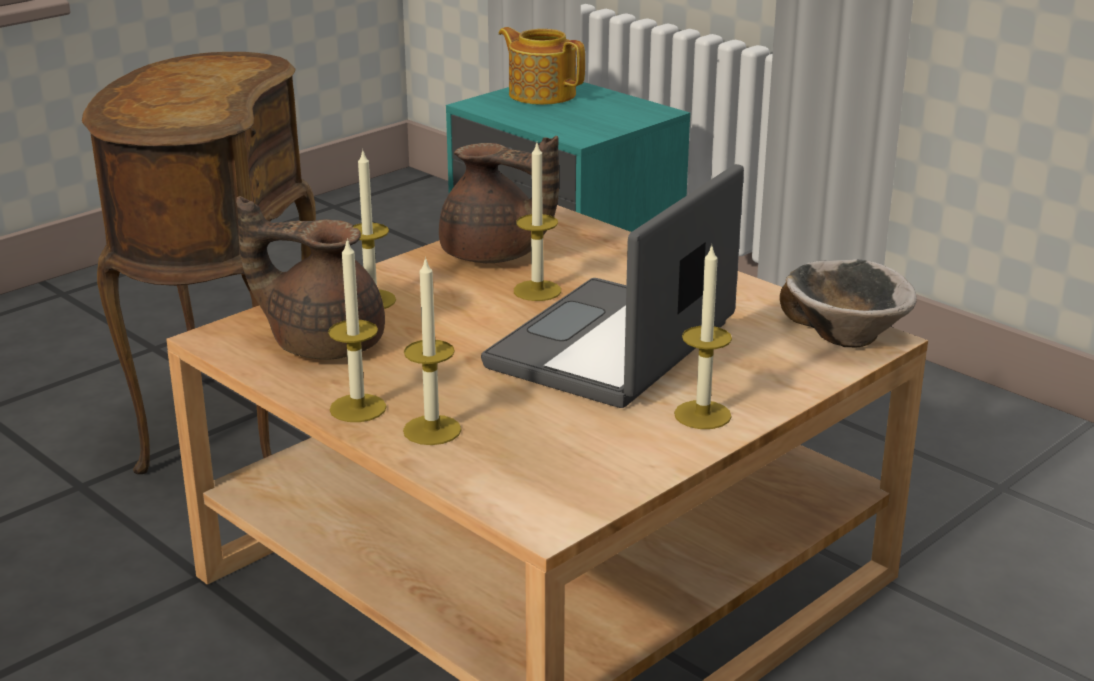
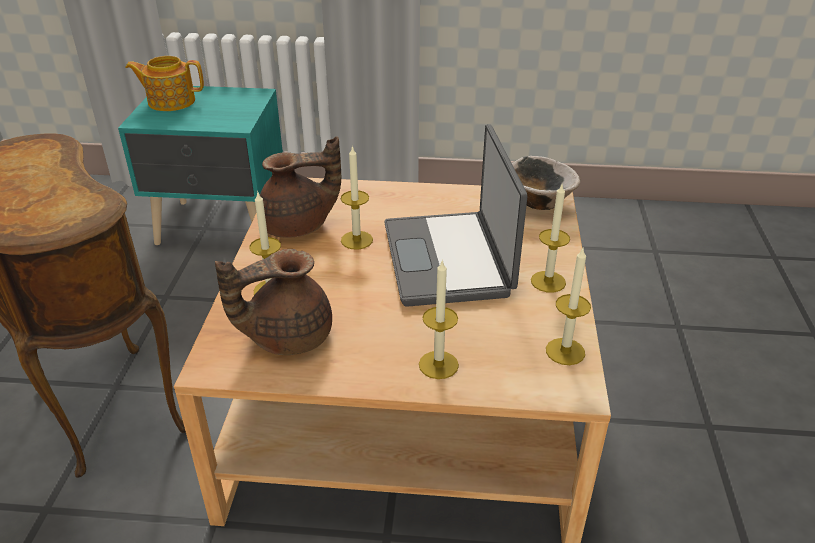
camera: 40 degrees left, 10 degrees up
candle [328,238,387,422] -> candle moved to [546,248,591,365]

